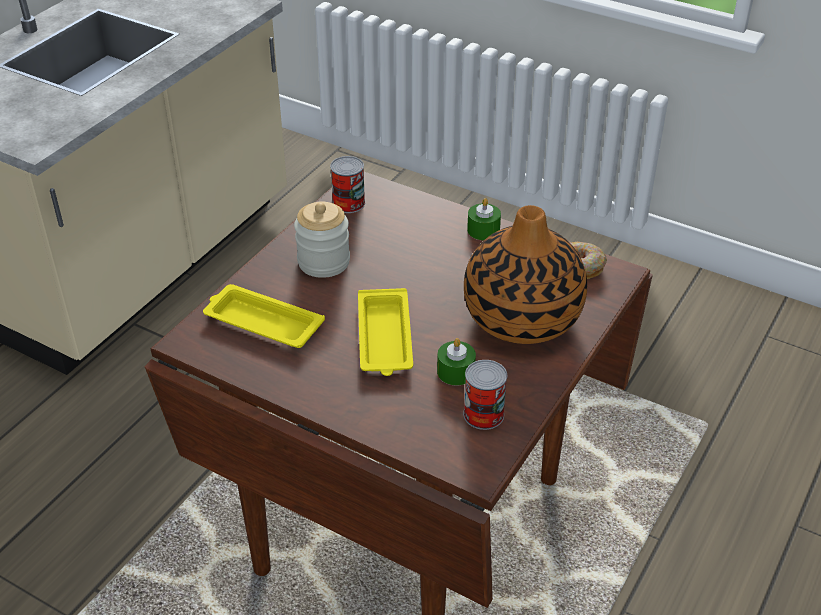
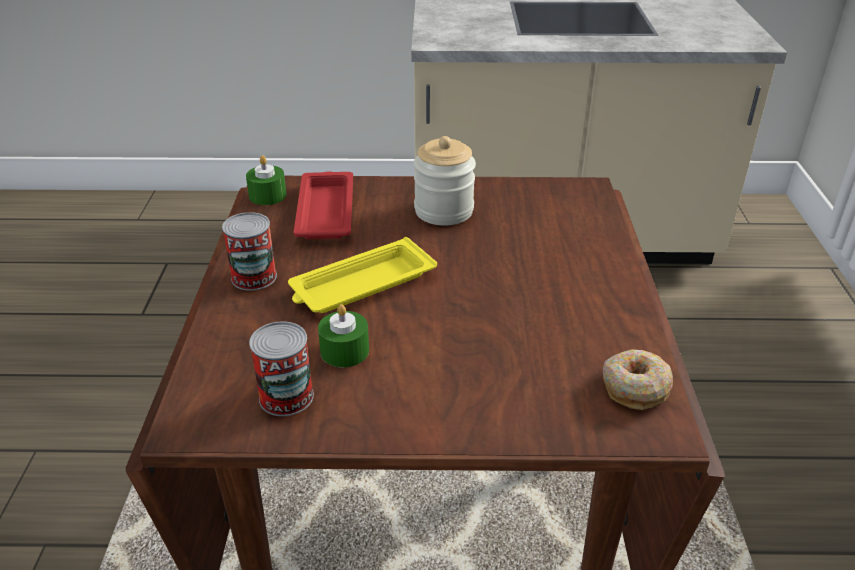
camera: 60 degrees right, 5 degrees down
yellow tray [203,284,325,348] -> red tray [294,171,353,239]
can [330,156,365,213] -> can moved to [222,212,277,291]
vase [464,205,587,344] -> none
green candle [467,198,501,240] -> green candle moved to [246,155,287,205]

